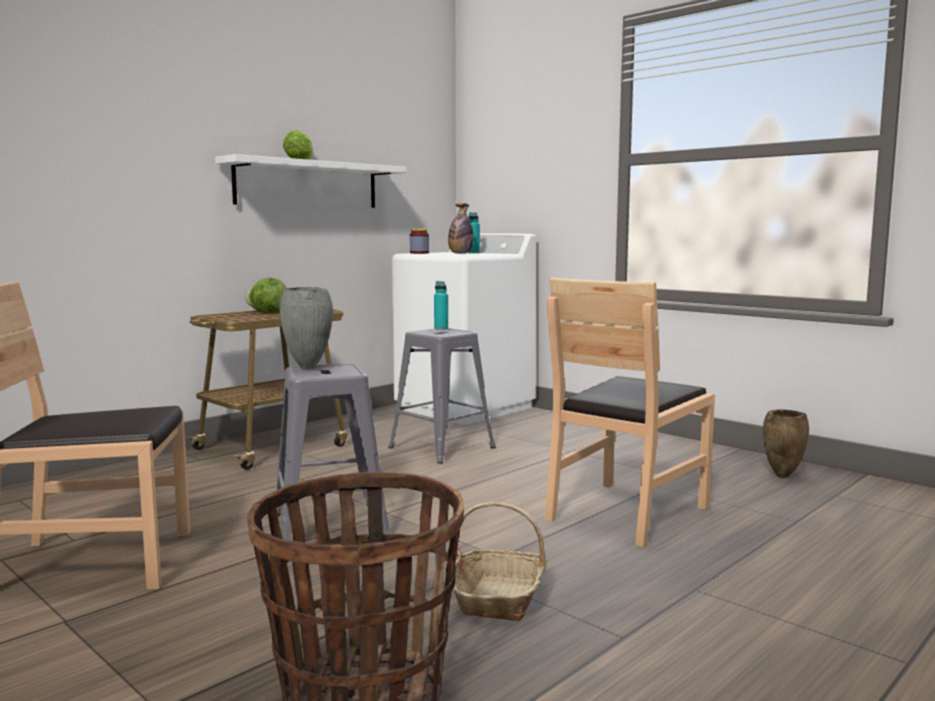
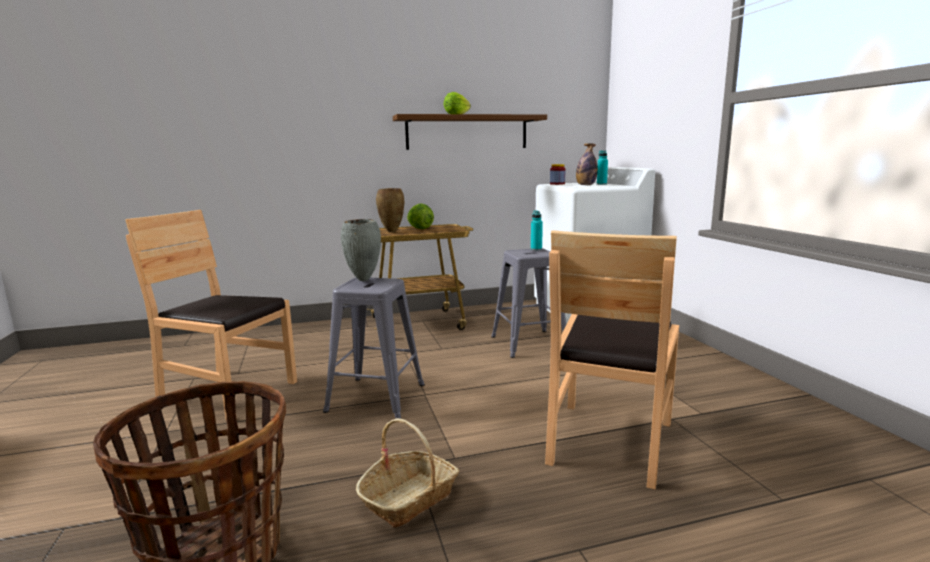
camera: 30 degrees right, 5 degrees up
white shelf [215,154,406,208] -> brown shelf [393,114,547,150]
brown chair [545,277,715,547] -> brown chair turned 45 degrees counterclockwise [545,230,679,489]
brown vase [763,410,809,478] -> brown vase moved to [376,188,404,232]

